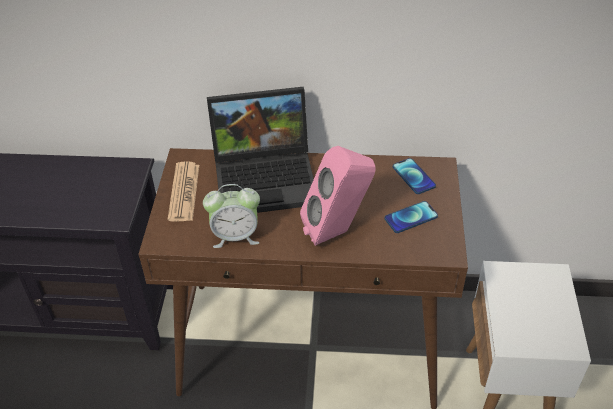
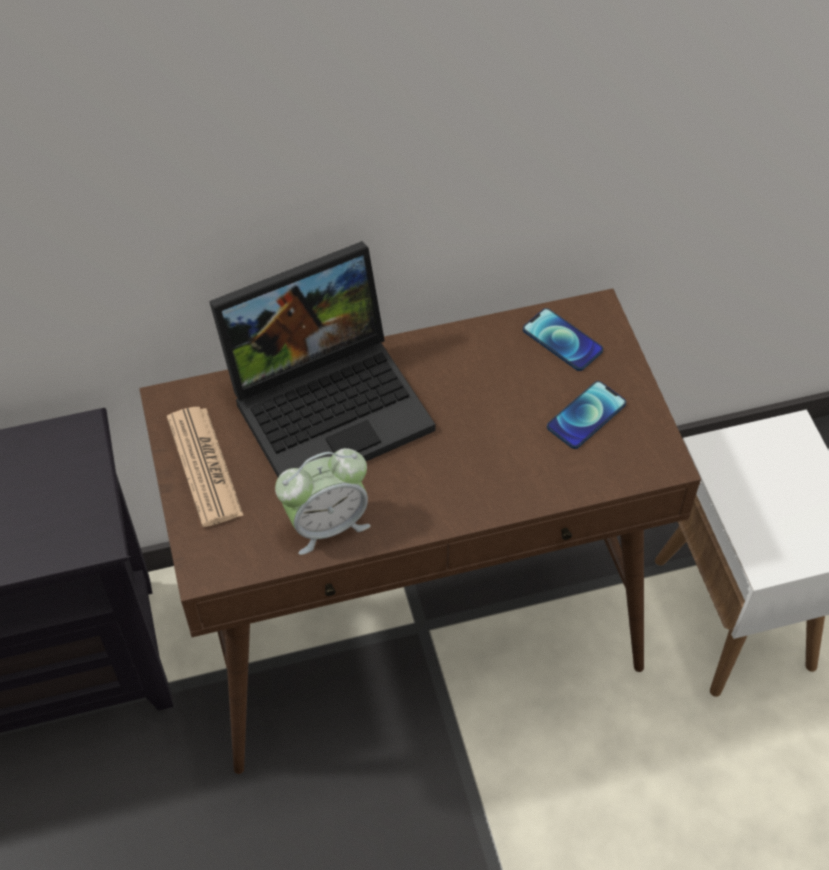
camera: 20 degrees left, 10 degrees up
pink speaker [300,146,376,246] -> none

